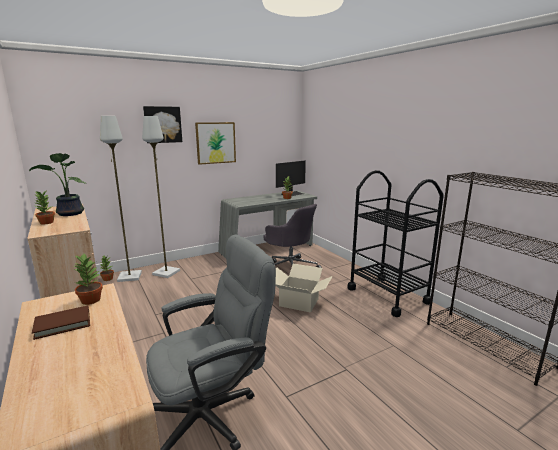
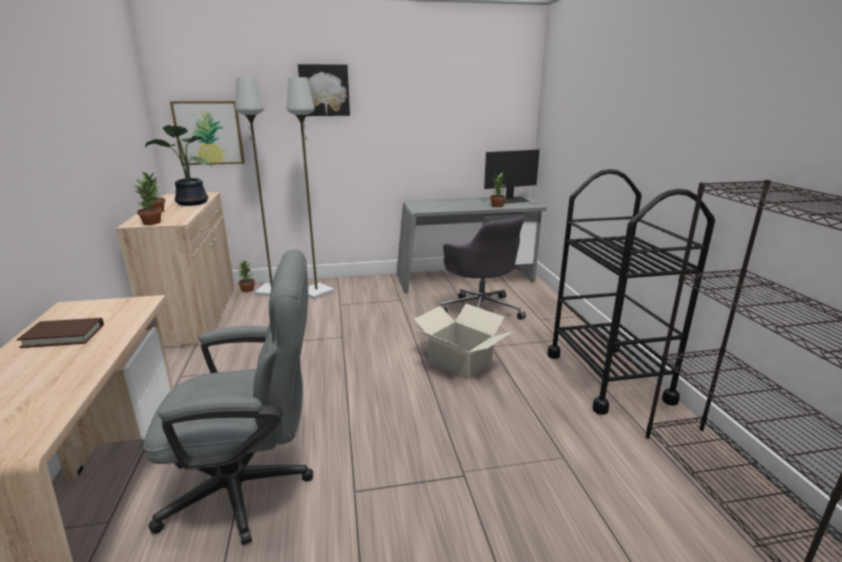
camera: 20 degrees right, 5 degrees up
potted plant [73,254,103,305] -> potted plant moved to [134,179,162,225]
picture [195,122,236,165] -> picture moved to [170,101,245,165]

